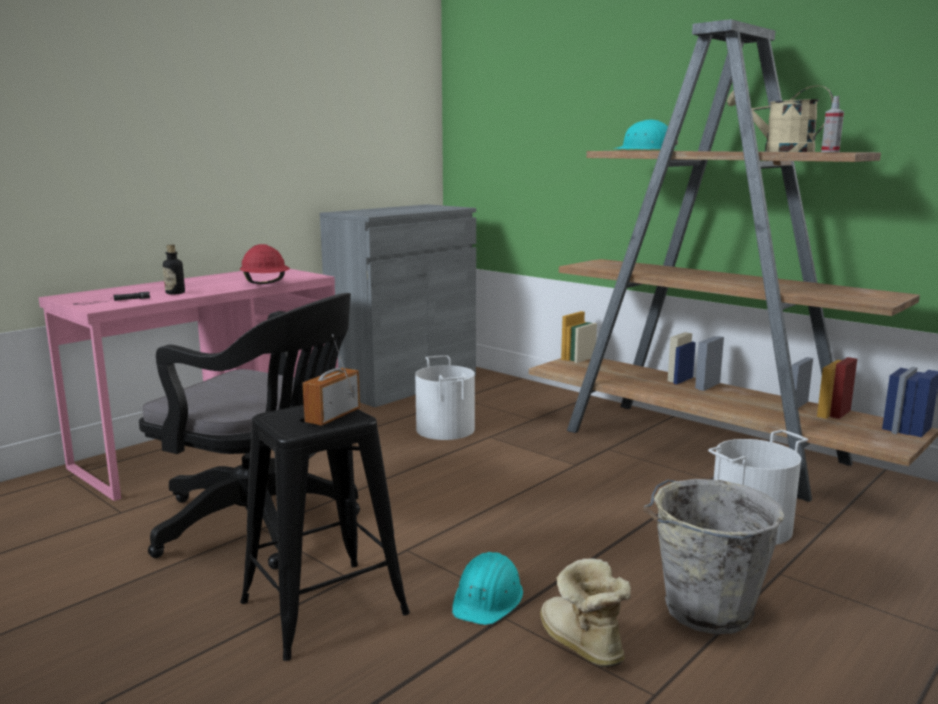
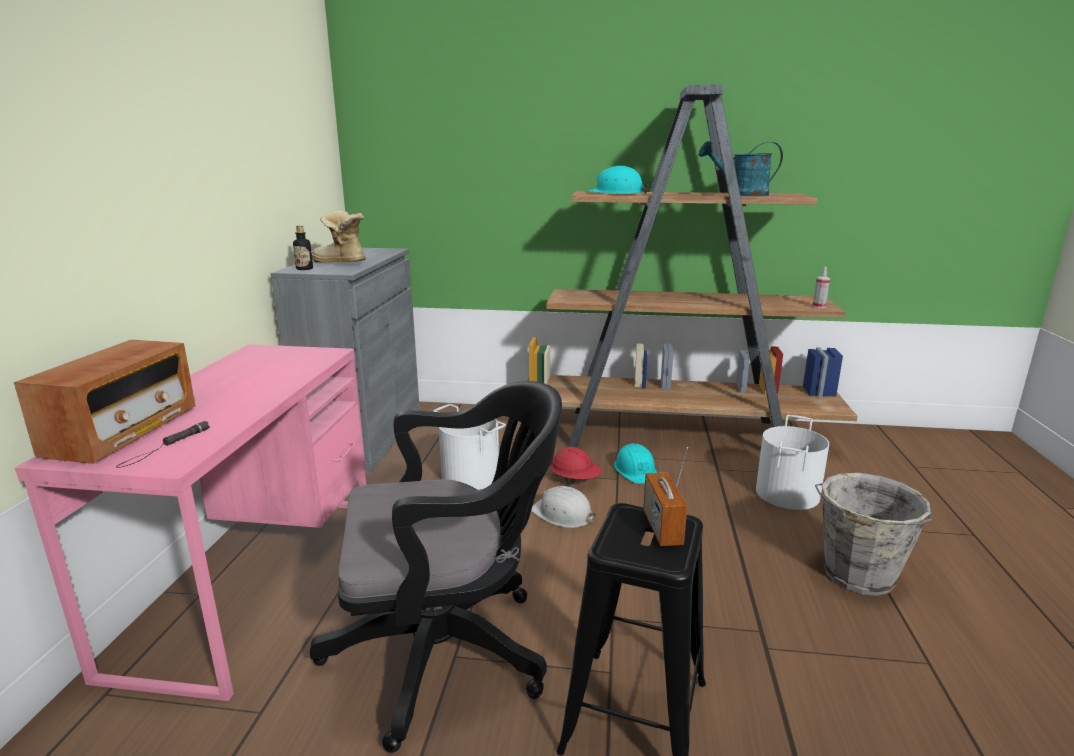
camera: 35 degrees left, 5 degrees up
bottle [163,245,185,295] -> bottle moved to [293,226,313,270]
red hard hat [240,244,290,284] -> red hard hat moved to [550,447,602,484]
turquoise hard hat [452,552,523,625] -> turquoise hard hat moved to [614,443,657,484]
boot [540,558,631,667] -> boot moved to [311,211,366,263]
beige watering can [727,85,833,152] -> turquoise watering can [699,141,783,196]
spray bottle [821,96,844,152] -> spray bottle moved to [813,267,830,308]
none -> radio [14,339,196,464]
none -> white hard hat [531,486,596,528]

